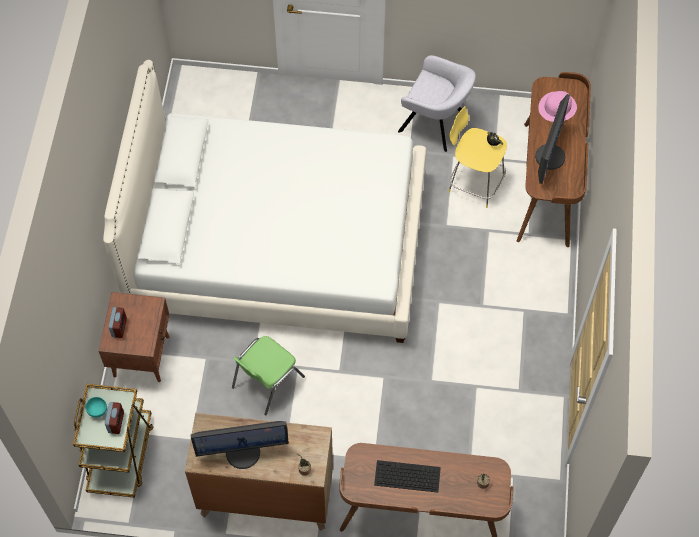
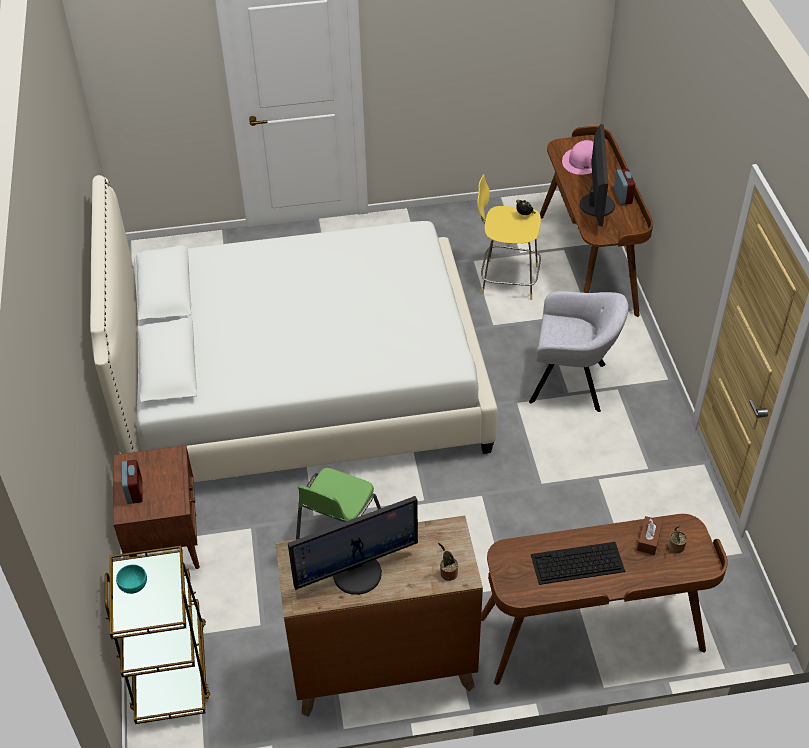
camera: 15 degrees left, 15 degrees down
alarm clock [105,402,124,434] -> alarm clock moved to [614,169,635,205]
grey armchair [398,55,476,152] -> grey armchair moved to [529,291,629,412]
none -> brown tissue box [637,516,663,555]

